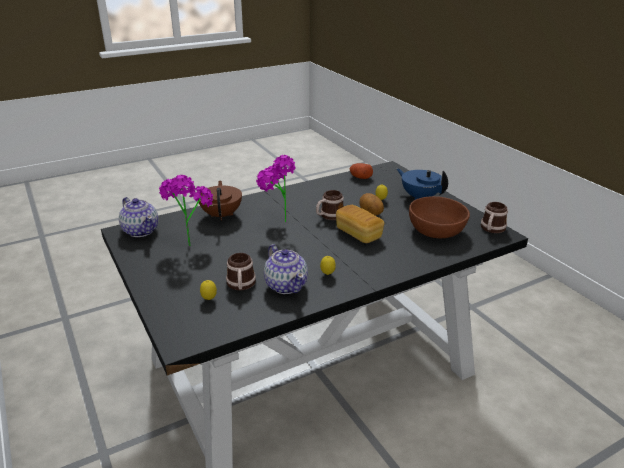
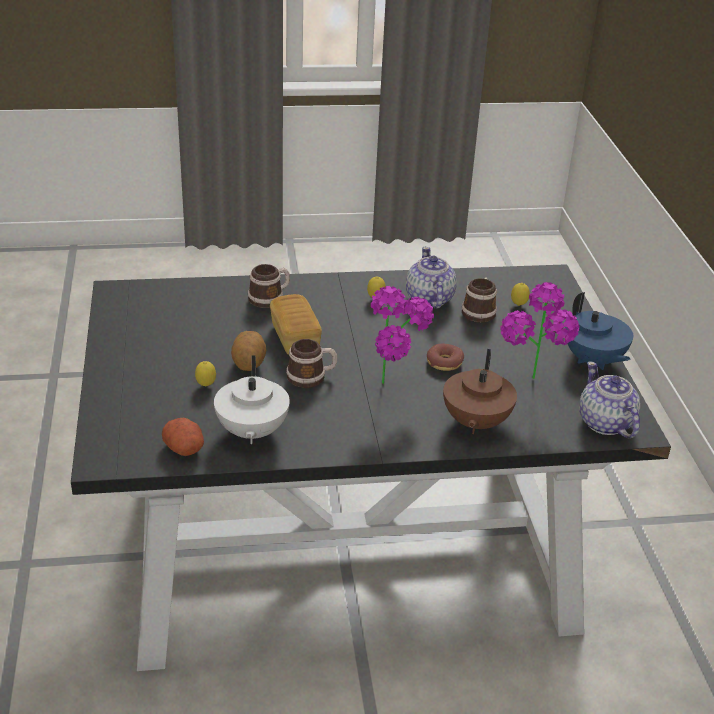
camera: 160 degrees left, 5 degrees up
blue teapot [397,169,448,200] -> blue teapot moved to [565,292,633,370]
brown bowl [409,196,470,238] -> none
mug [481,202,508,233] -> mug moved to [248,264,290,308]
none -> white teapot [214,355,290,444]
none -> donut [427,344,464,371]

